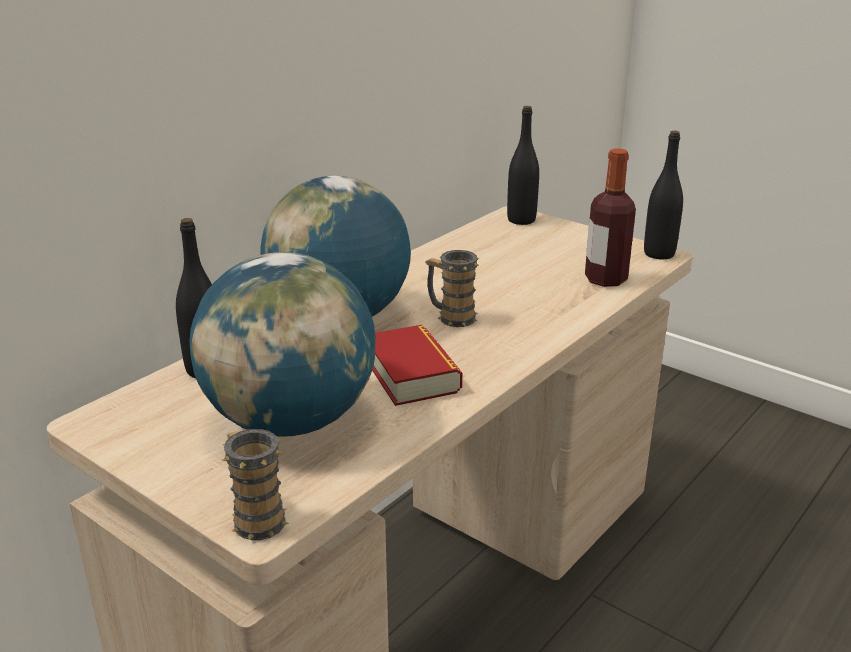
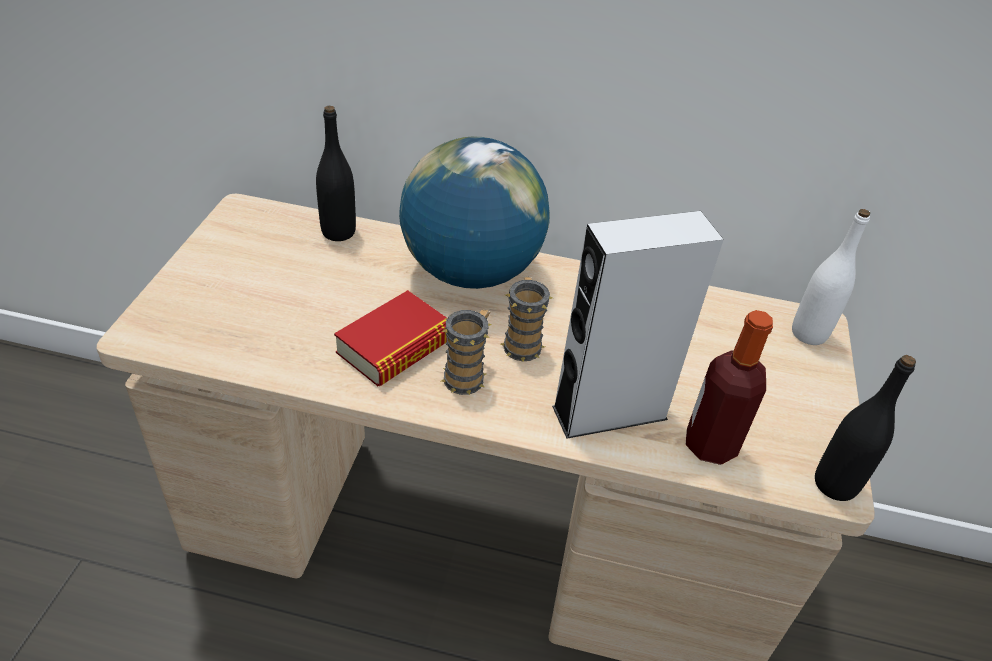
camera: 60 degrees right, 15 degrees up
globe [189,252,376,437] -> none
mug [222,429,289,540] -> mug moved to [441,309,492,395]
black bottle [507,106,539,225] -> white bottle [792,209,870,345]
none -> grey speaker [552,211,724,439]

